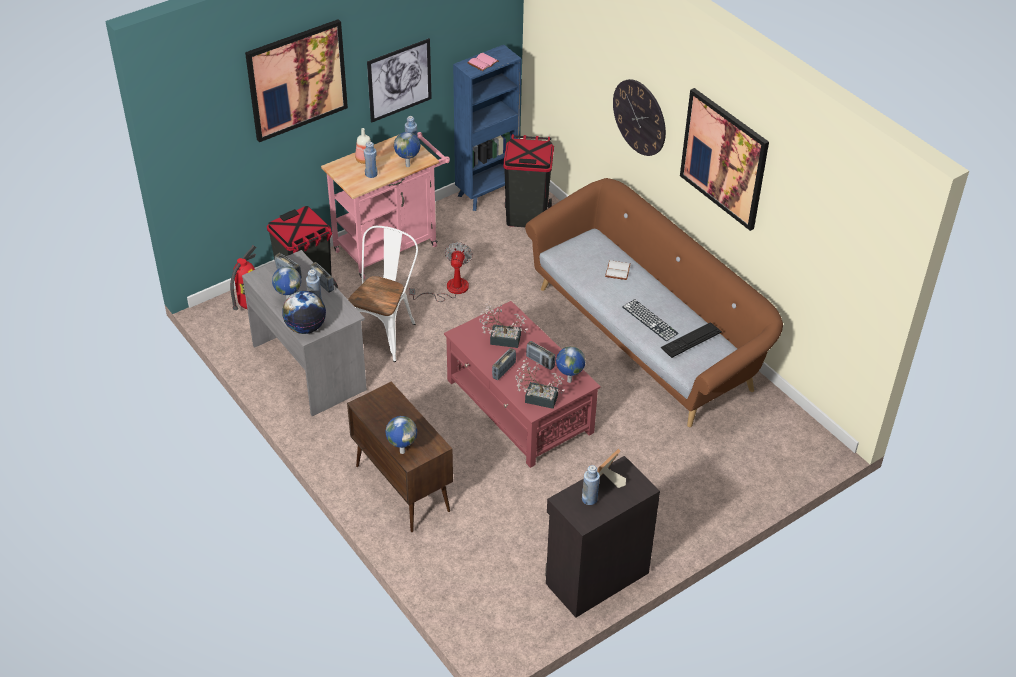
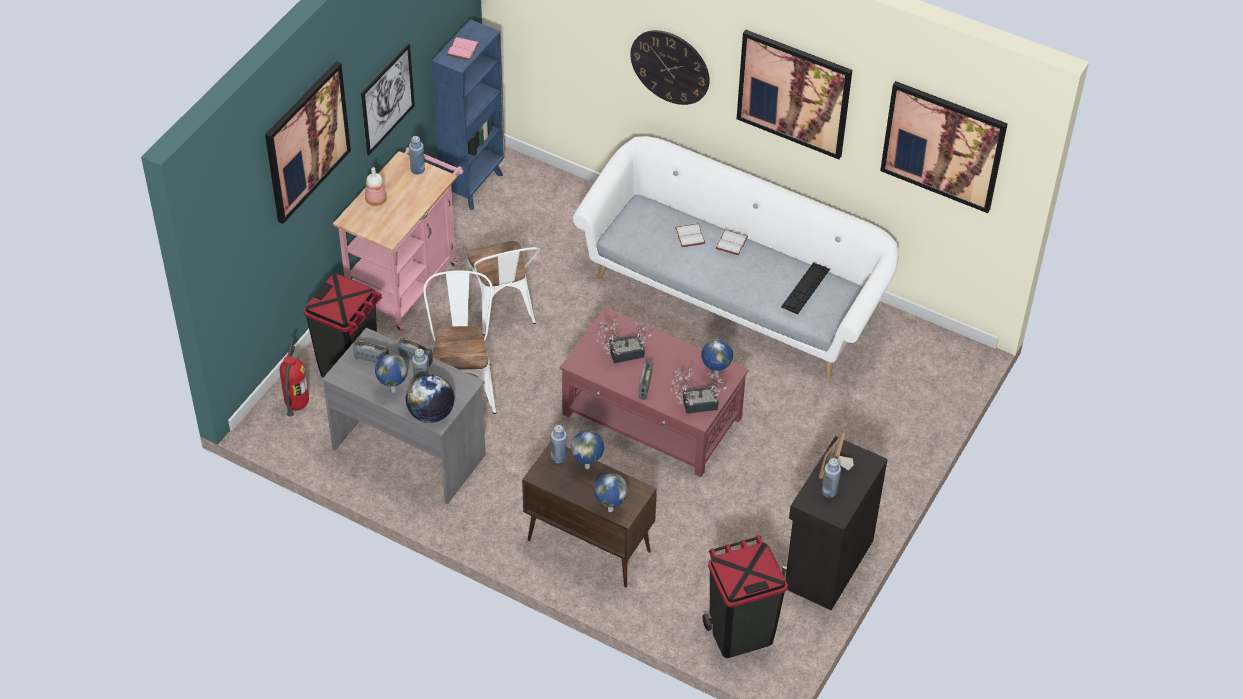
camera: 25 degrees left, 5 degrees up
blue bottle [364,142,378,178] -> blue bottle moved to [551,425,567,463]
globe [394,132,420,167] -> globe moved to [571,430,604,469]
fan [409,242,473,302] -> white chair [465,241,540,335]
black trash can [503,134,554,227] -> black trash can moved to [702,535,788,658]
brown sofa [525,178,783,427] -> white sofa [573,136,899,378]
radio [526,341,555,370] -> none
keyboard [622,299,679,341] -> none
none -> white book [716,230,748,255]
none -> picture [880,81,1008,213]

